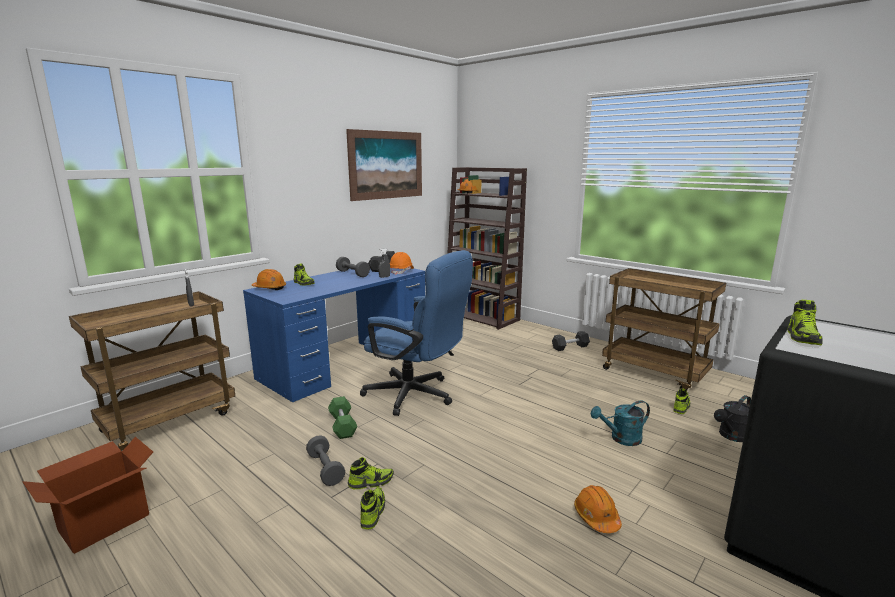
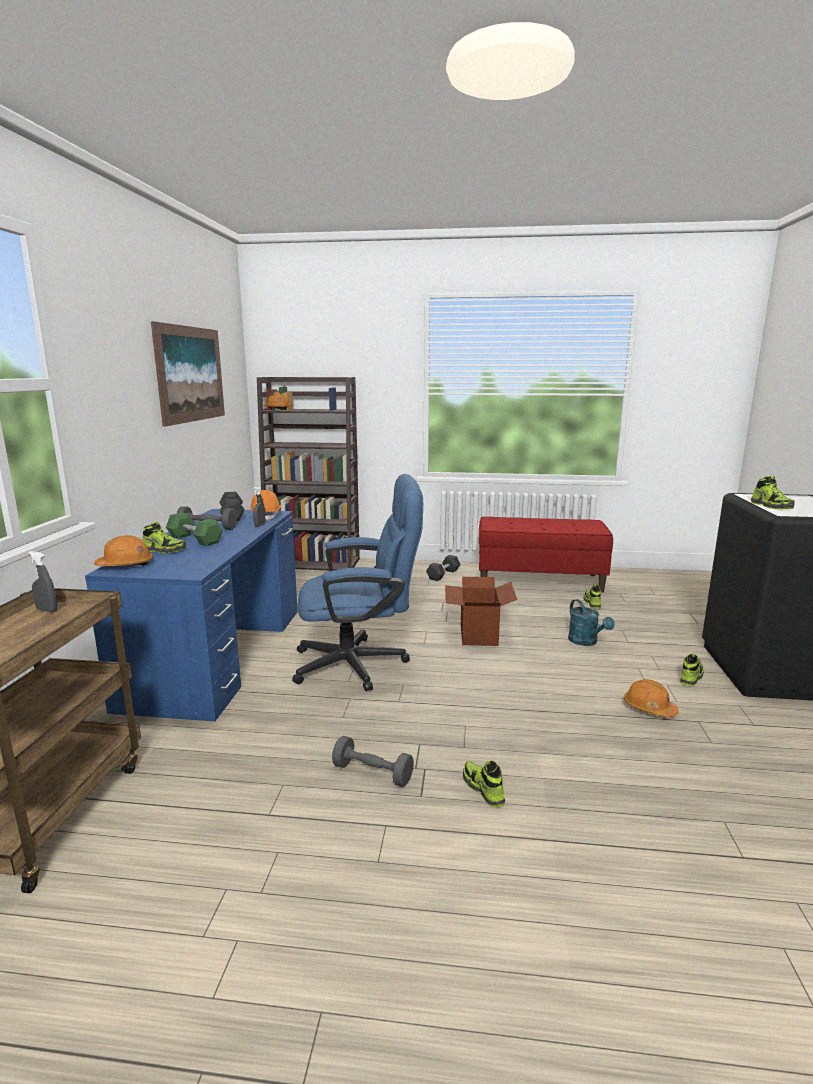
camera: 35 degrees left, 0 degrees up
cardboard box [22,437,153,554] -> cardboard box moved to [445,577,517,646]
green dumbbell [328,396,357,439] -> green dumbbell moved to [166,513,223,546]
shoe [348,457,394,489] -> shoe moved to [680,654,704,686]
turquoise watering can [591,401,650,446] -> turquoise watering can turned 60 degrees counterclockwise [568,599,615,646]
brown cart [602,268,726,391] -> red bench [479,517,613,592]
black watering can [714,395,751,442] -> none

